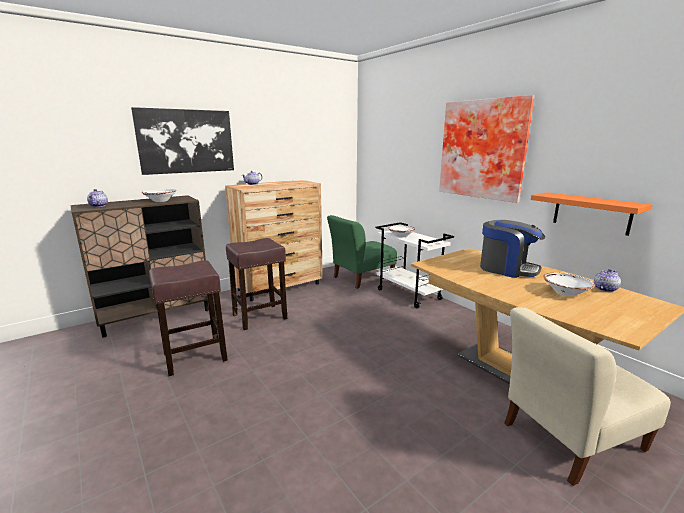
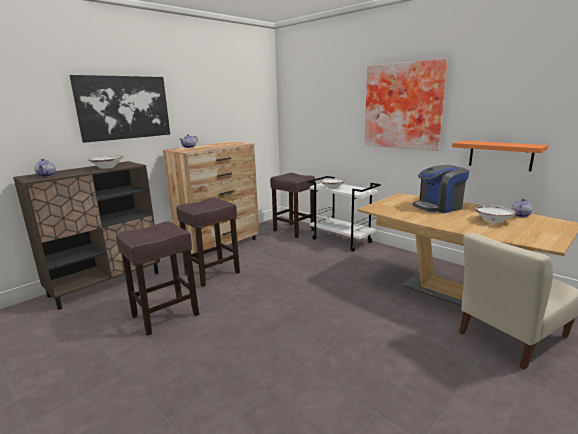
camera: 10 degrees left, 0 degrees up
green chair [327,215,397,289] -> brown stool [270,173,315,238]
coffee machine [480,220,545,278] -> coffee machine turned 135 degrees clockwise [413,165,469,213]

